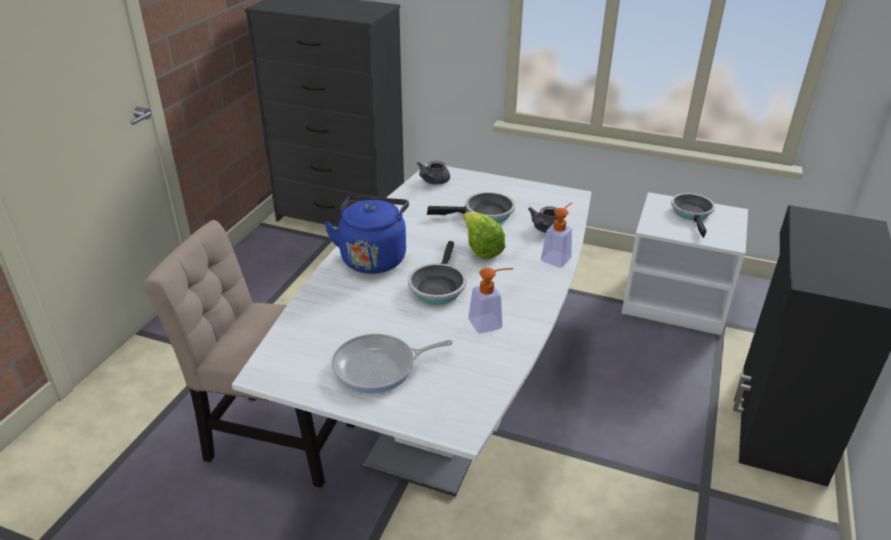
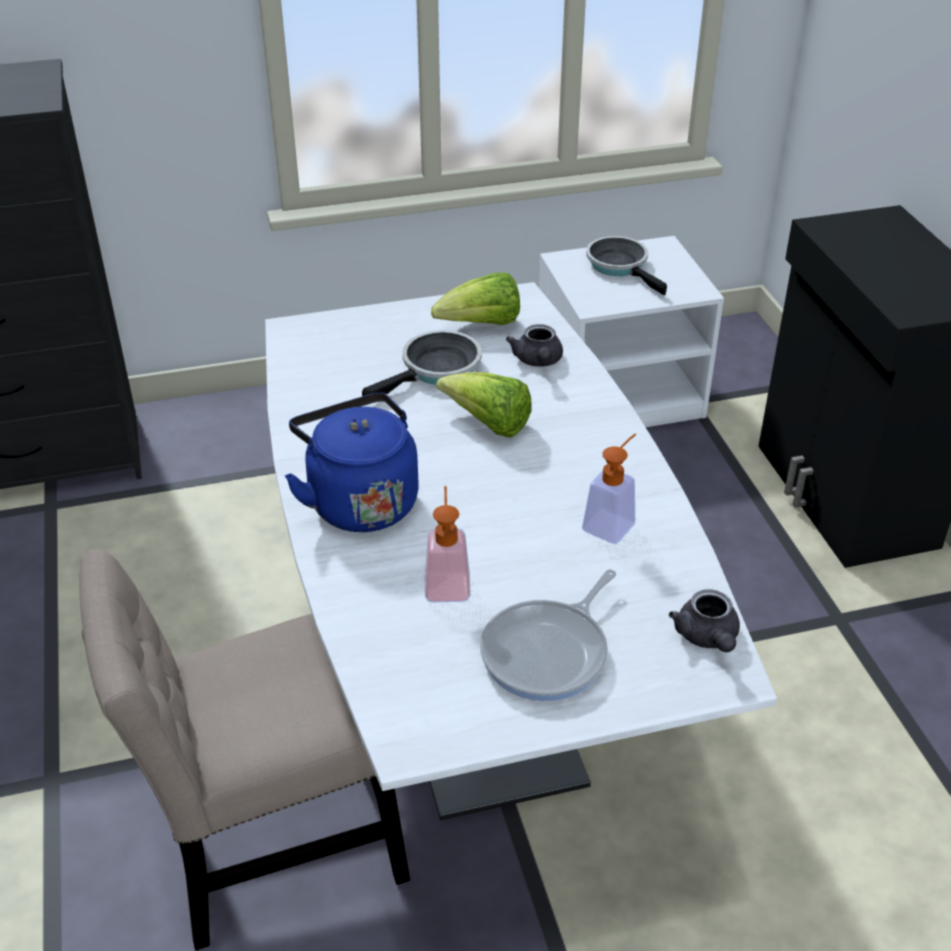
camera: 35 degrees left, 5 degrees up
frying pan [408,241,466,304] -> none
grey teapot [417,161,450,185] -> grey teapot moved to [669,589,740,653]
soap dispenser [541,203,572,268] -> soap dispenser moved to [425,486,471,603]
none -> lettuce [431,273,520,325]

